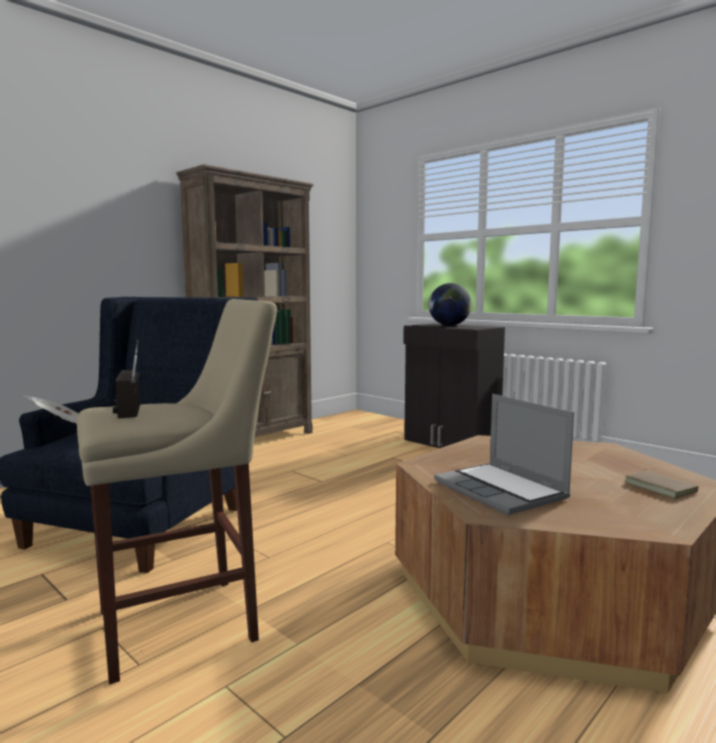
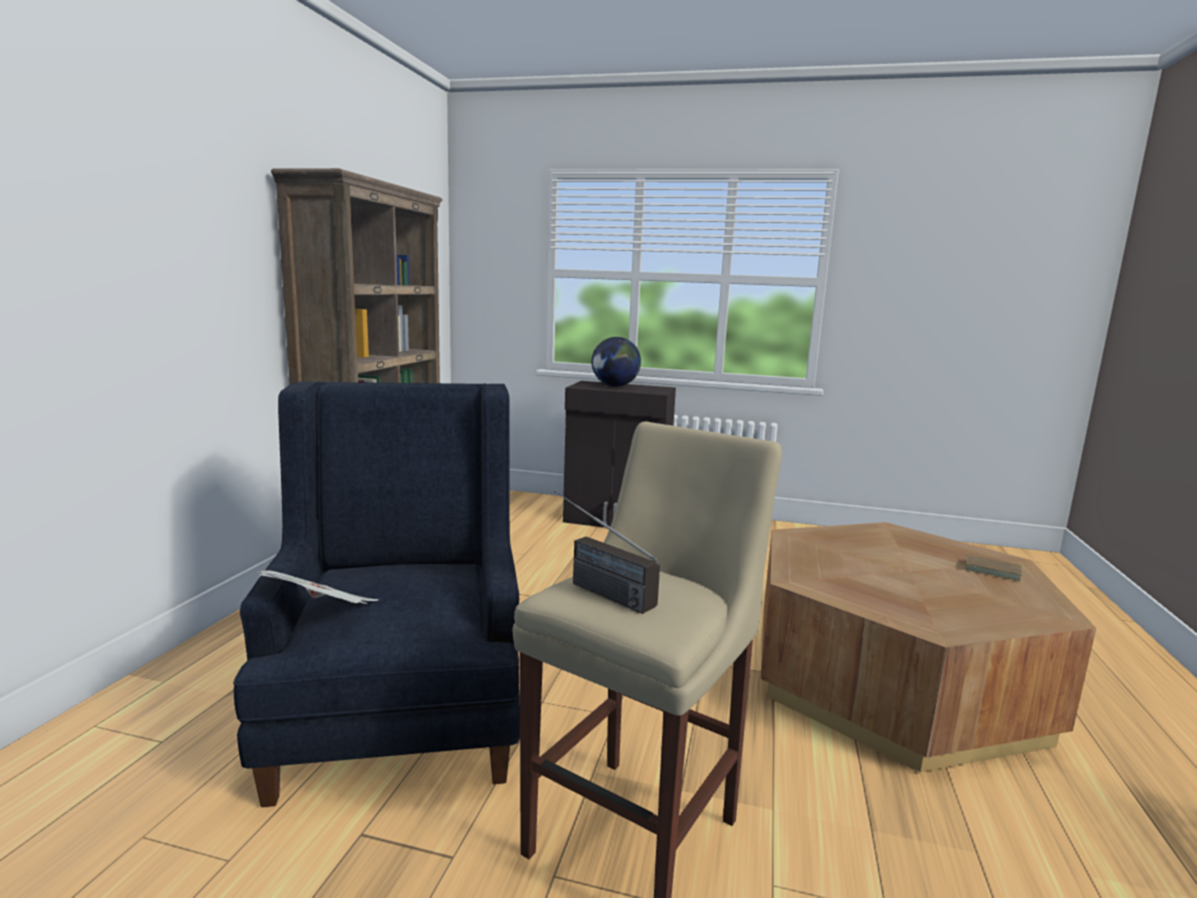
camera: 30 degrees left, 5 degrees up
laptop [434,394,574,515] -> none

